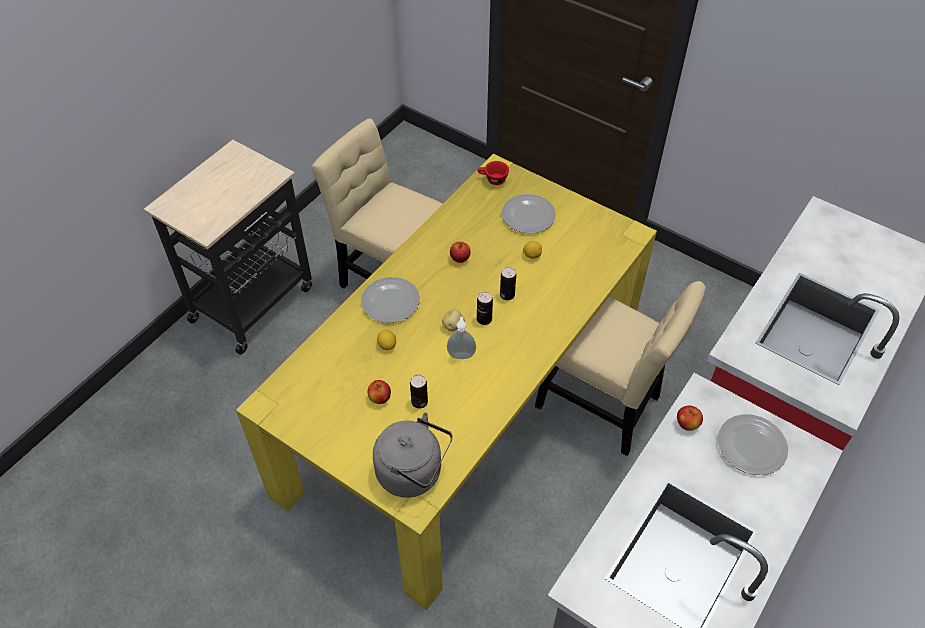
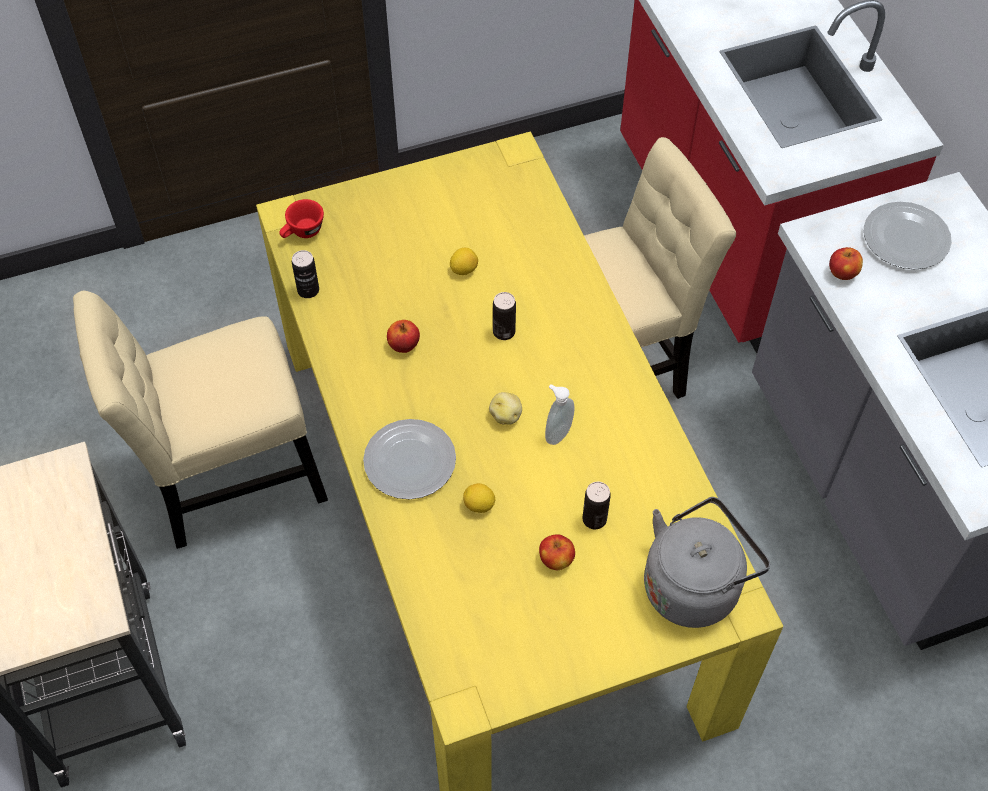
camera: 55 degrees left, 5 degrees up
can [477,291,493,325] -> can moved to [292,250,319,298]
plate [502,194,556,233] -> none

